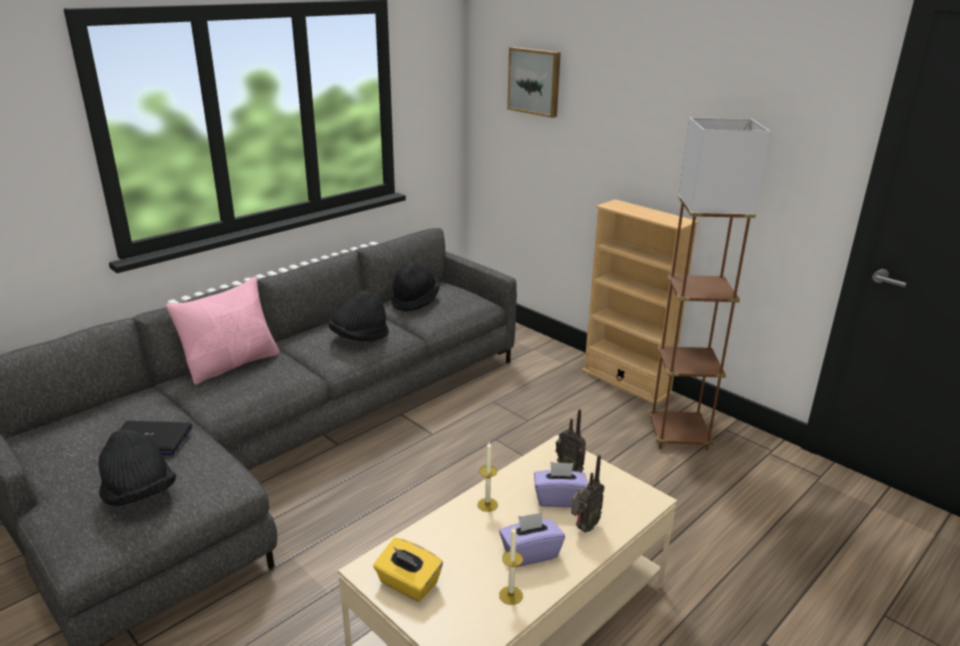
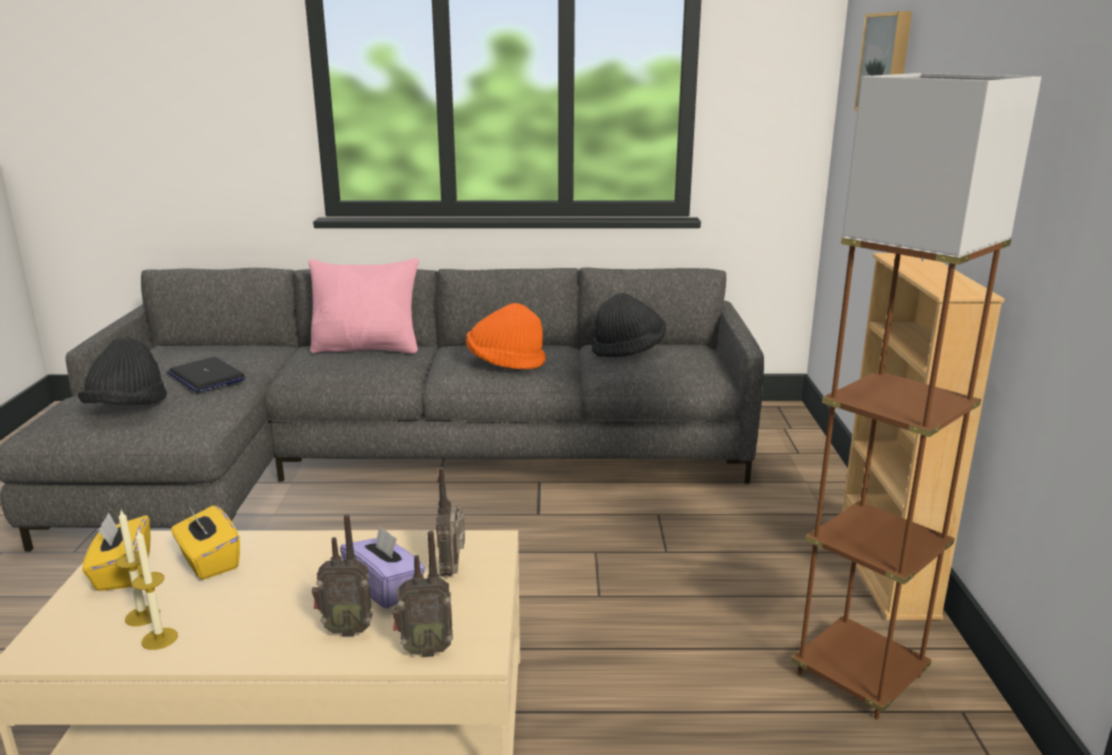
camera: 45 degrees right, 5 degrees down
black hat [329,291,389,341] -> orange hat [466,303,546,369]
candle [478,442,498,512] -> candle moved to [115,510,160,626]
purple tissue box [499,512,565,567] -> none
none -> yellow tissue box [171,505,240,580]
none -> radio [392,530,453,657]

